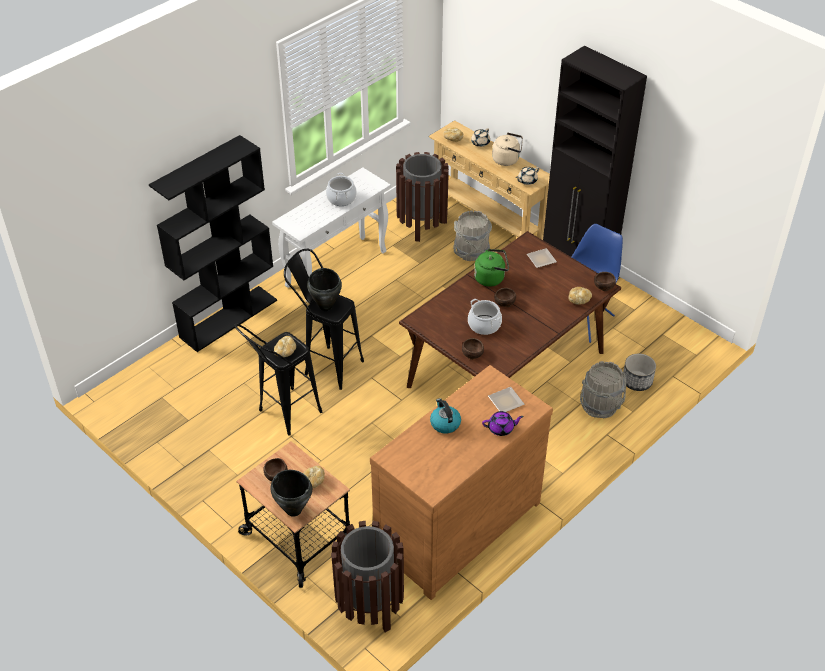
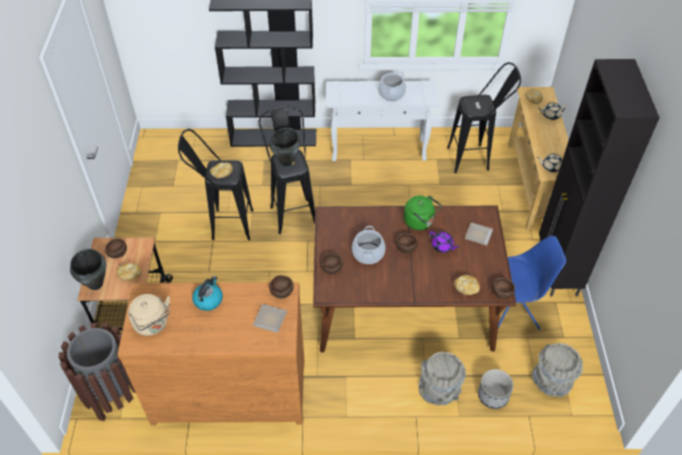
camera: 45 degrees right, 5 degrees up
brown trash can [396,152,449,242] -> black stool [447,62,521,173]
grey bucket [453,210,492,261] -> grey bucket moved to [532,343,583,397]
purple teapot [482,411,524,436] -> purple teapot moved to [429,231,460,253]
beige kettle [492,133,523,166] -> beige kettle moved to [128,294,170,336]
none -> brown bowl [269,275,294,299]

